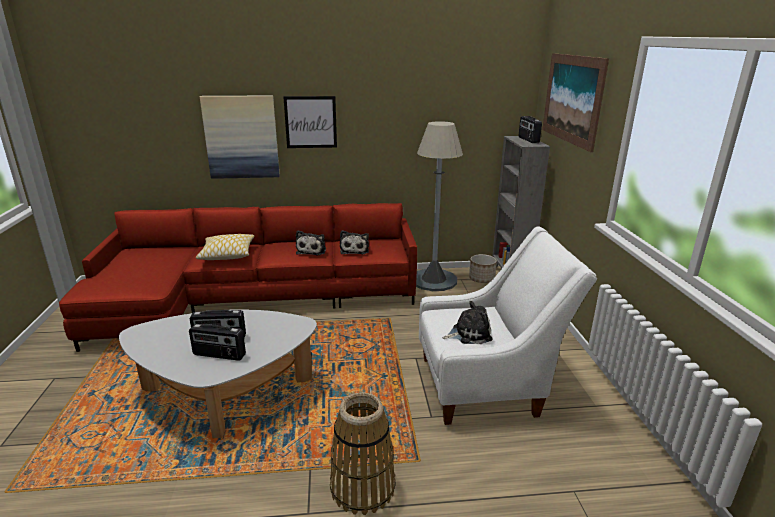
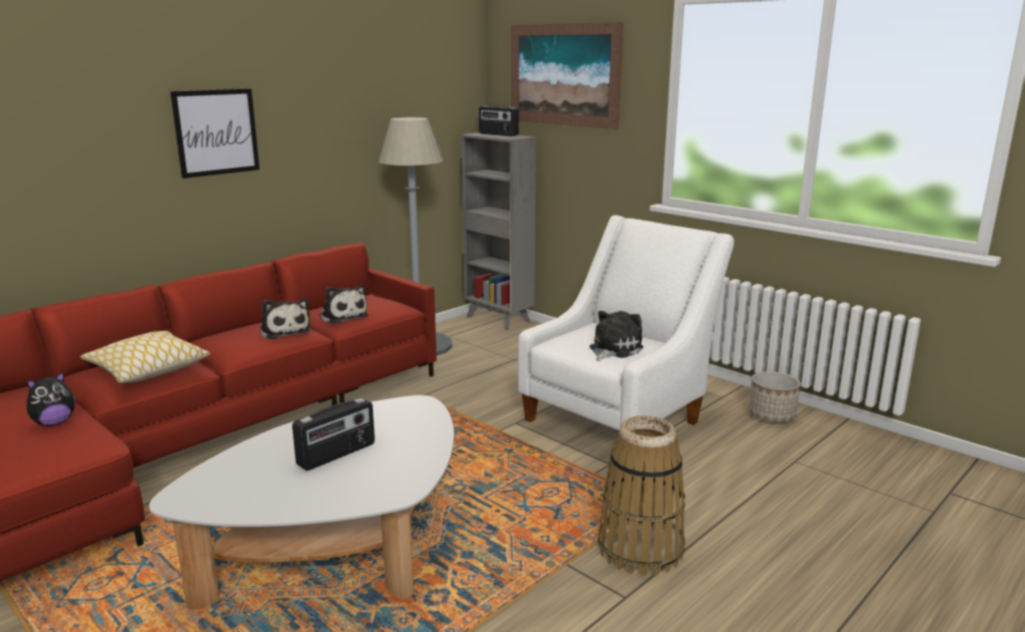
camera: 40 degrees left, 5 degrees down
radio [189,324,246,361] -> none
picture [200,96,280,179] -> none
planter [469,254,497,283] -> planter moved to [749,371,800,423]
none -> plush toy [27,371,75,426]

